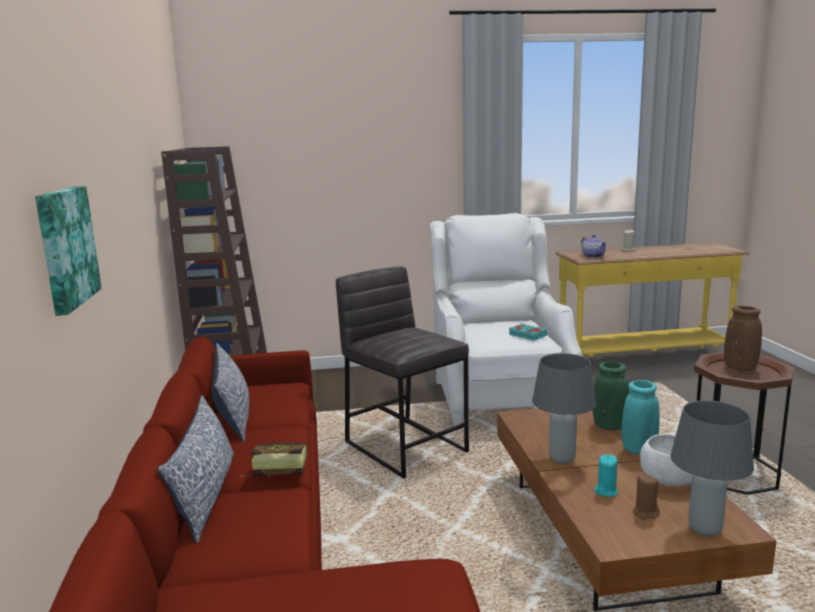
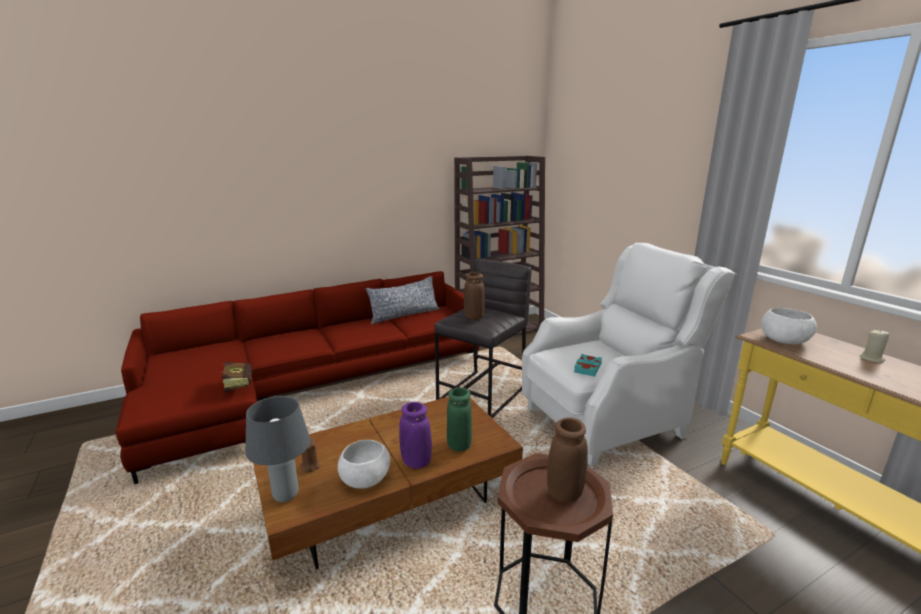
camera: 70 degrees right, 5 degrees up
picture [35,186,102,316] -> none
pillow [157,396,234,543] -> none
book [241,442,308,477] -> book moved to [222,362,252,393]
grey table lamp [532,353,596,464] -> none
teapot [581,234,607,258] -> white bowl [761,308,817,344]
turquoise candle [595,454,618,497] -> none
turquoise vase [621,380,660,455] -> purple vase [399,402,432,469]
none -> brown vase [464,272,485,320]

